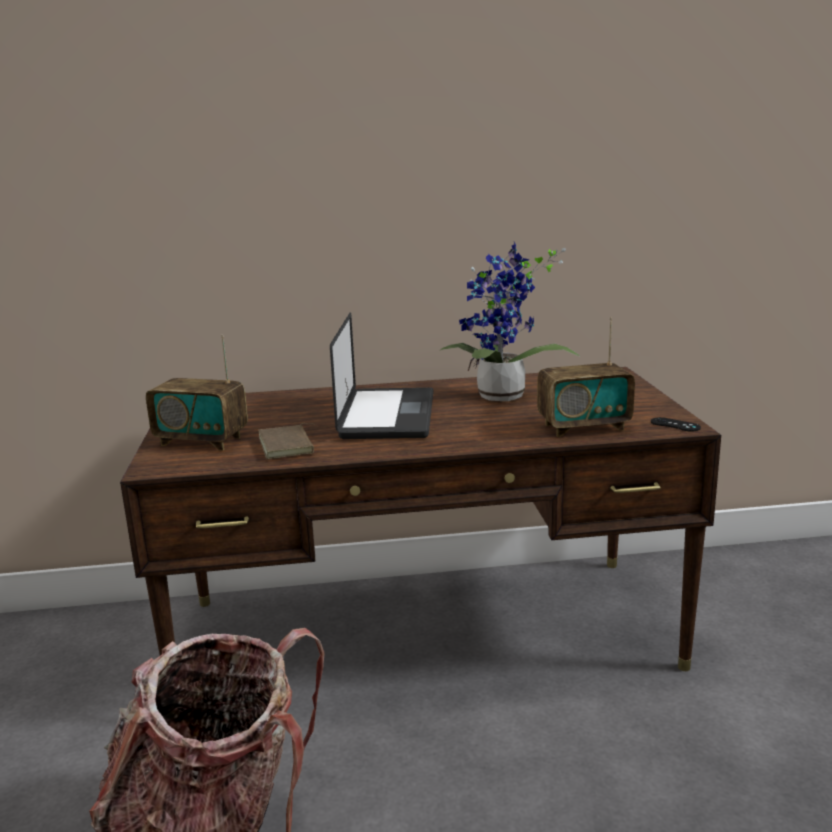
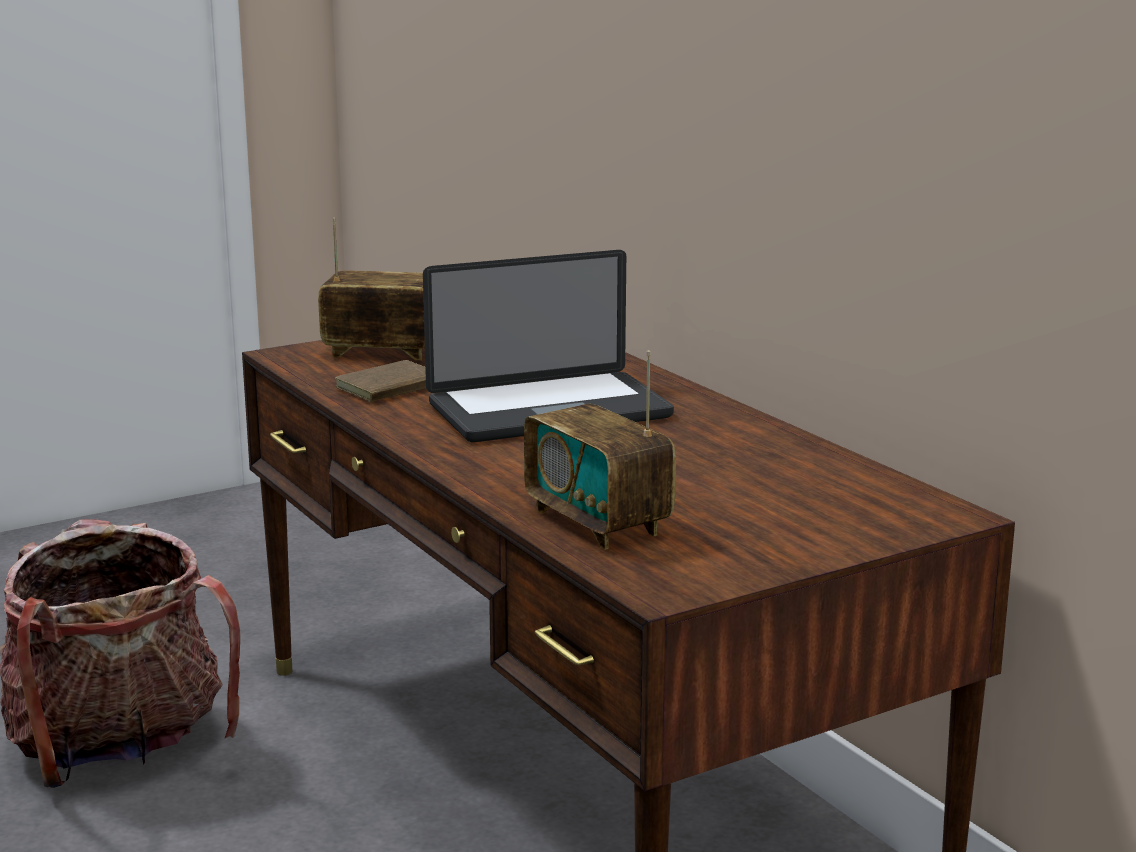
camera: 65 degrees right, 0 degrees up
radio [146,335,248,450] -> radio turned 105 degrees clockwise [318,218,425,361]
potted plant [439,242,580,401] -> none
black game controller [651,417,701,431] -> none

